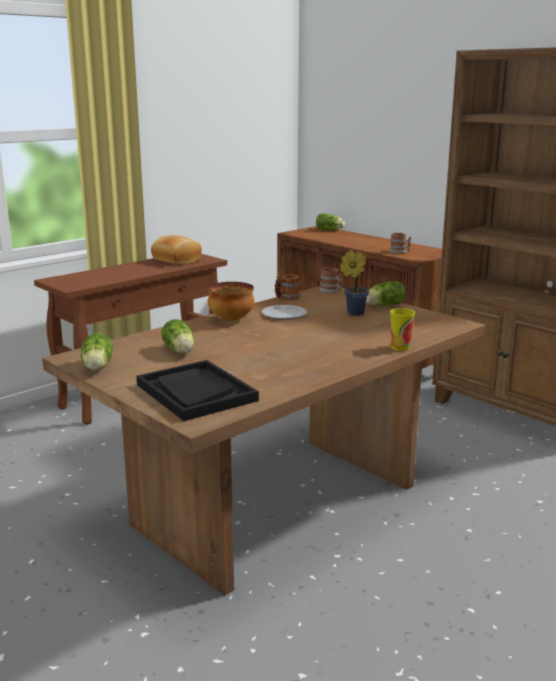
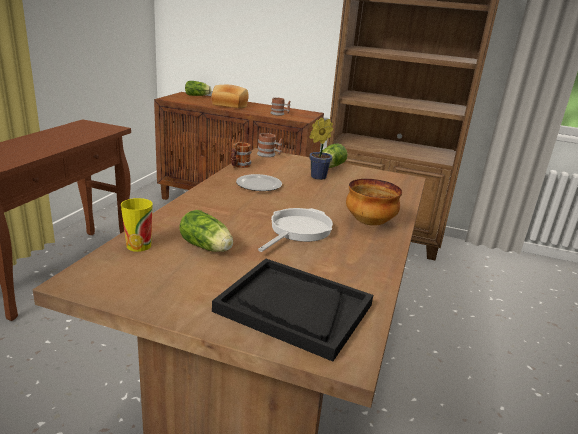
camera: 30 degrees left, 5 degrees up
lettuce [81,333,113,371] -> none
bread [151,235,202,264] -> bread moved to [211,85,249,108]
bowl [207,282,255,321] -> bowl moved to [346,179,402,226]
cup [390,308,415,351] -> cup moved to [121,198,153,252]
none -> frying pan [258,208,333,252]

